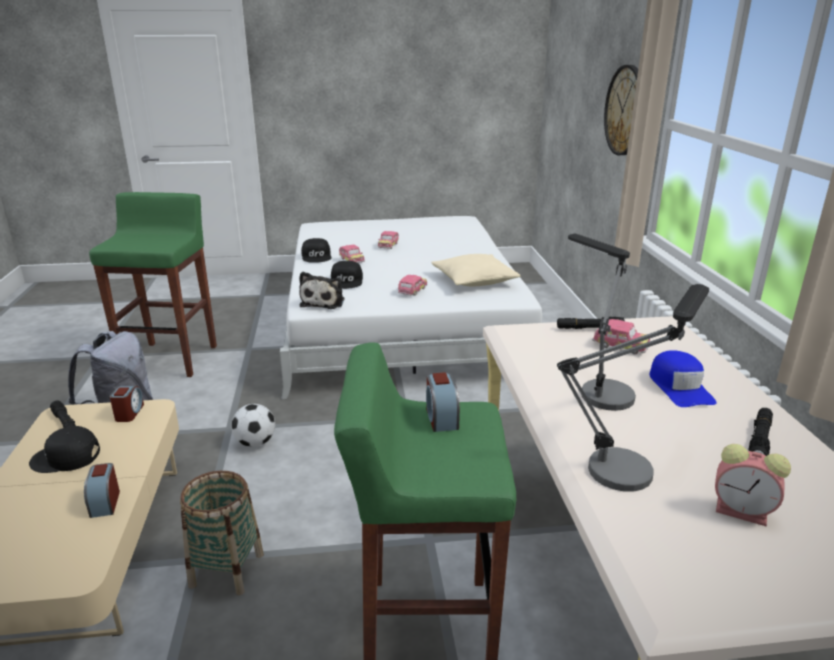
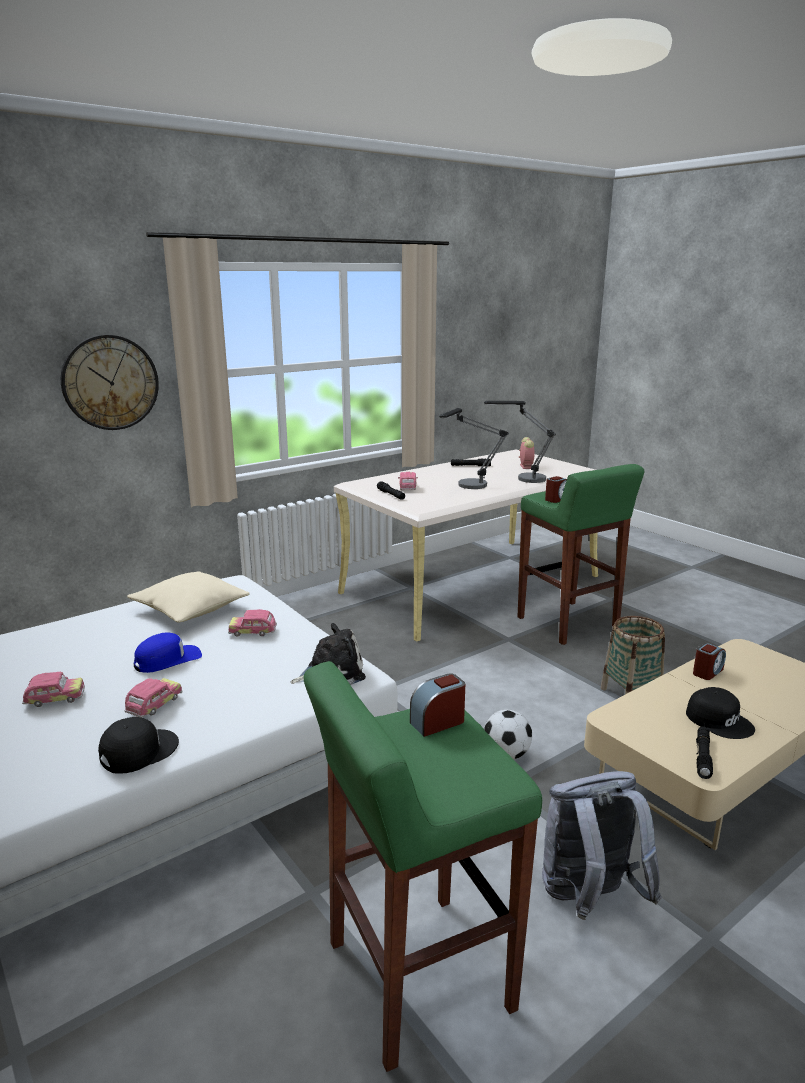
camera: 120 degrees left, 5 degrees down
alarm clock [110,386,144,422] -> alarm clock moved to [410,673,465,737]
black cap [331,261,363,289] -> none
blue cap [649,350,717,407] -> blue cap moved to [134,633,202,673]

